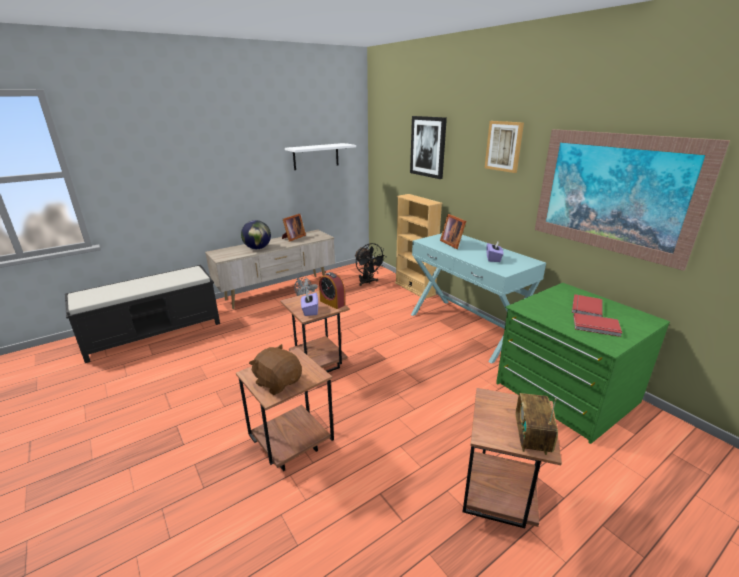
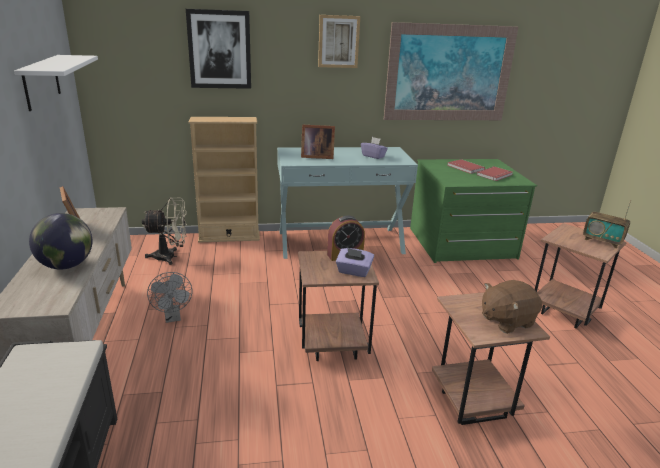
camera: 65 degrees left, 0 degrees up
black fan [355,243,386,286] -> beige fan [142,198,187,265]

